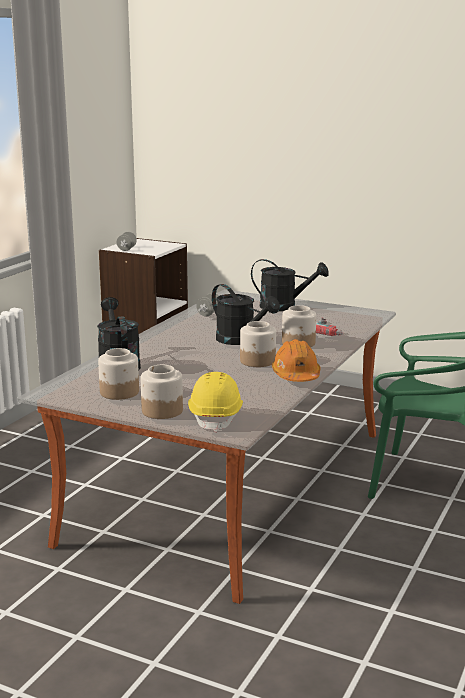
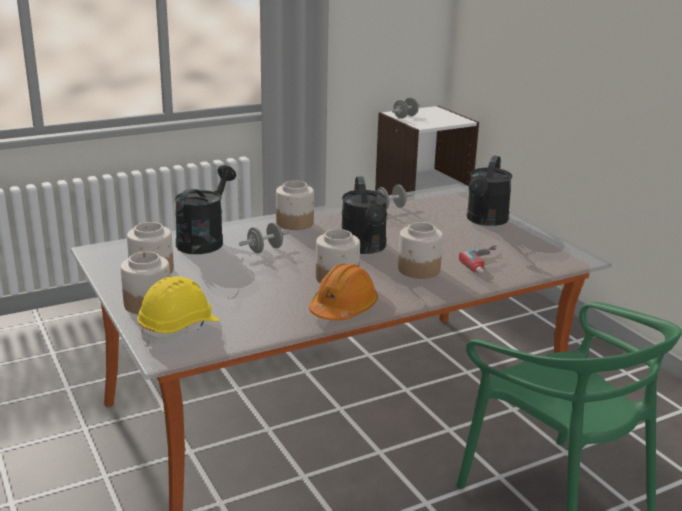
camera: 35 degrees right, 5 degrees up
black watering can [251,259,329,311] -> black watering can turned 60 degrees clockwise [466,156,513,226]
none -> grey dumbbell [239,223,290,253]
none -> jar [276,181,314,230]

